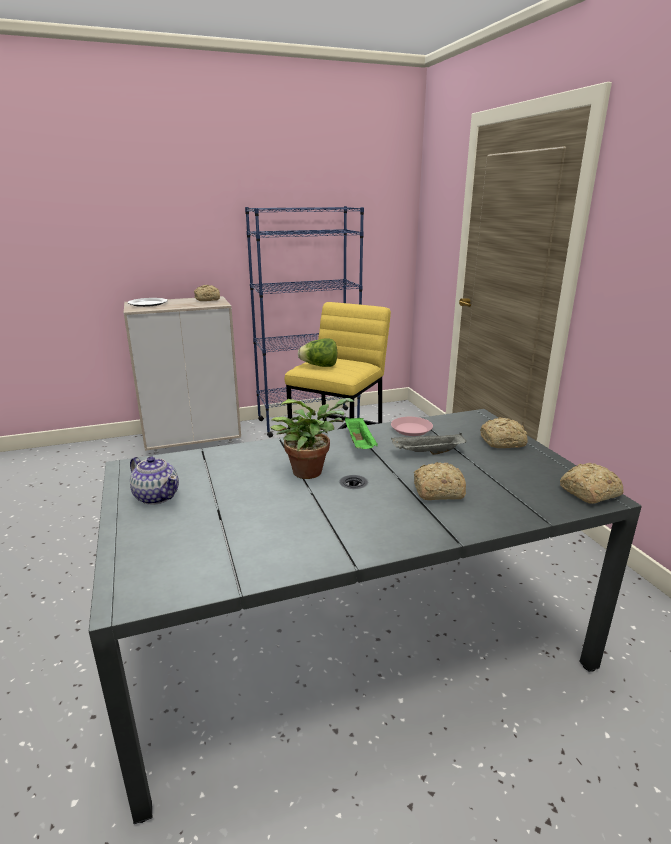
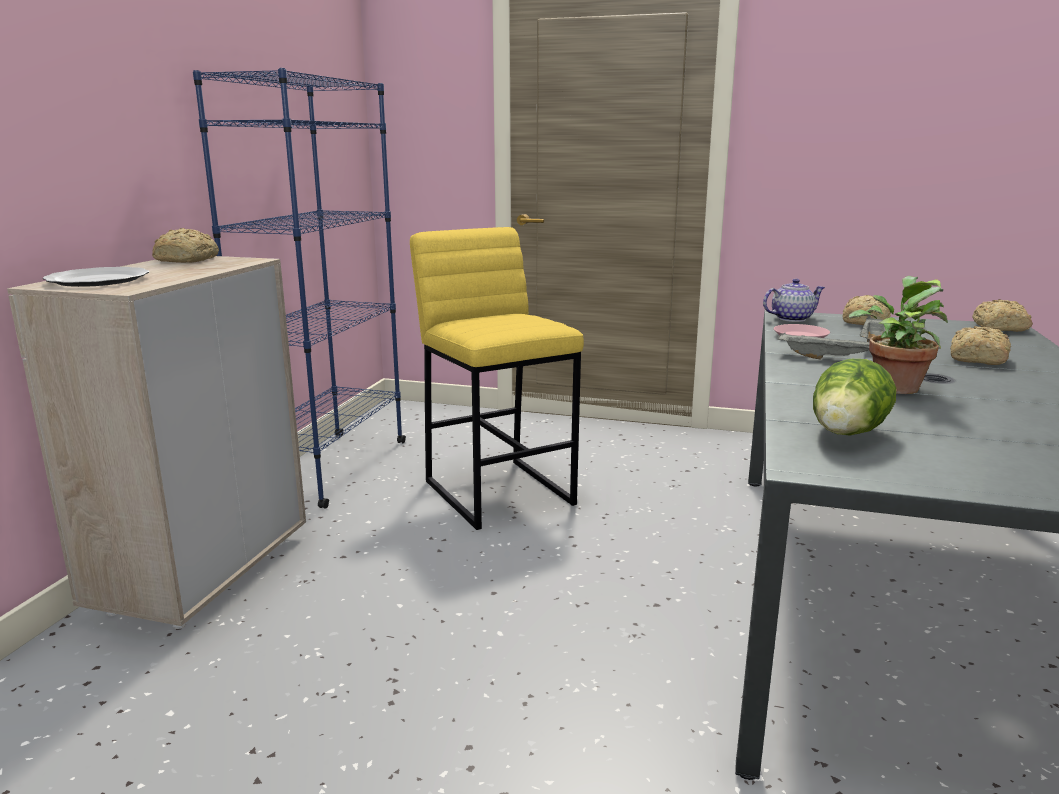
camera: 55 degrees left, 5 degrees down
teapot [130,456,179,505] -> teapot moved to [763,279,825,322]
lettuce [298,338,337,367] -> lettuce moved to [813,359,896,435]
green tray [345,417,378,449] -> grey tray [777,333,870,359]

